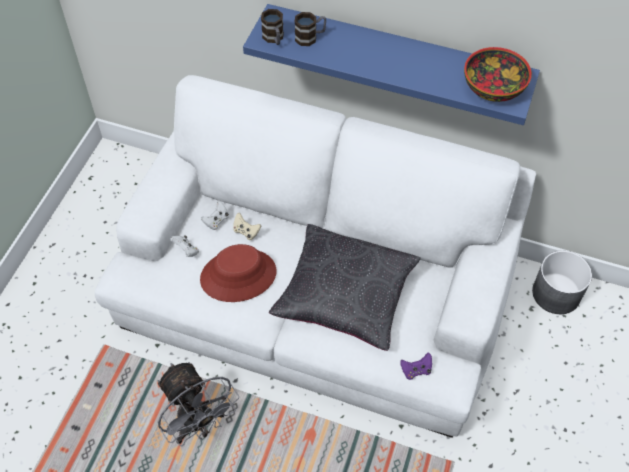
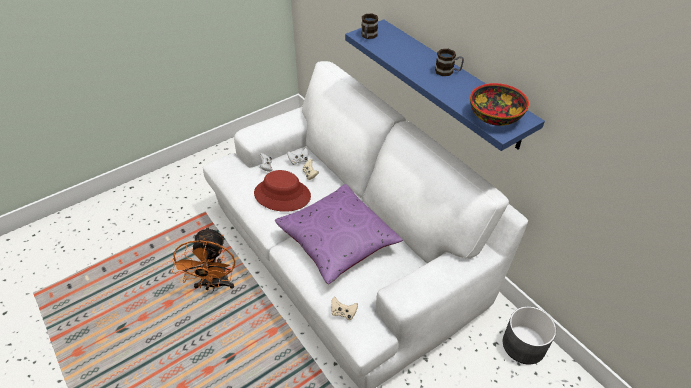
camera: 35 degrees right, 10 degrees down
grey fan [158,362,239,446] -> orange fan [172,227,235,291]
black pillow [269,224,421,351] -> purple pillow [275,184,403,284]
mug [295,12,326,46] -> mug moved to [435,49,464,76]
purple game controller [400,352,432,380] -> beige game controller [331,297,358,320]

